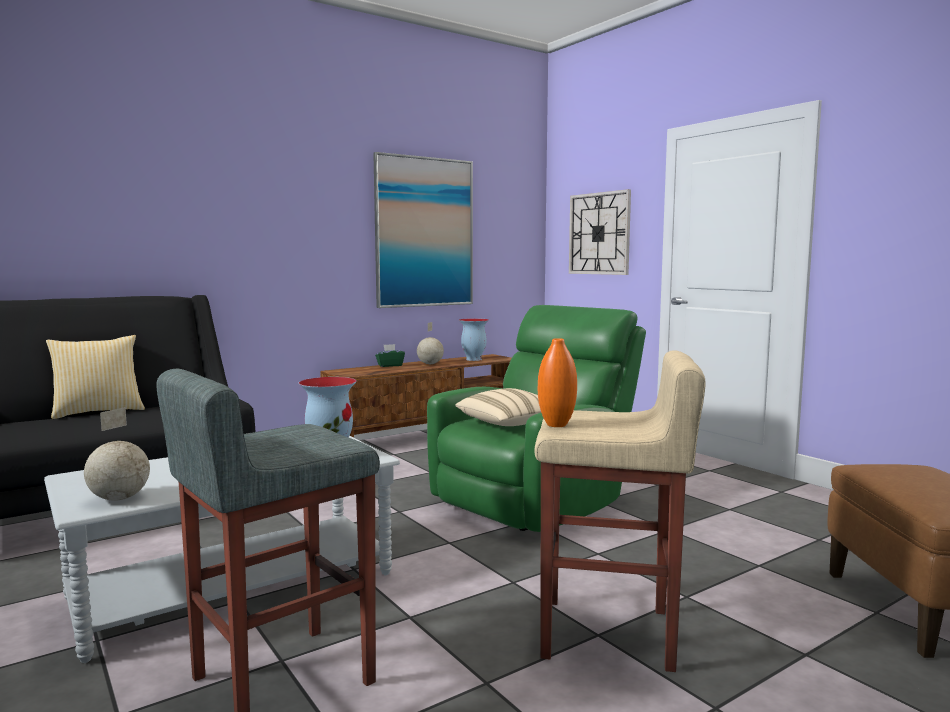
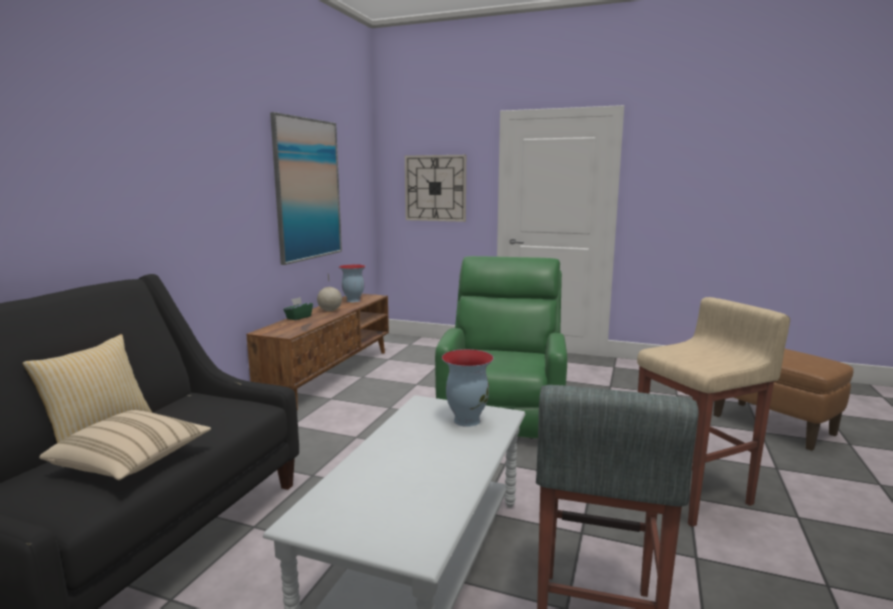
camera: 35 degrees left, 5 degrees up
globe [84,407,150,501] -> none
beige pillow [455,388,541,426] -> beige pillow moved to [39,410,211,480]
orange vase [538,338,577,427] -> none

